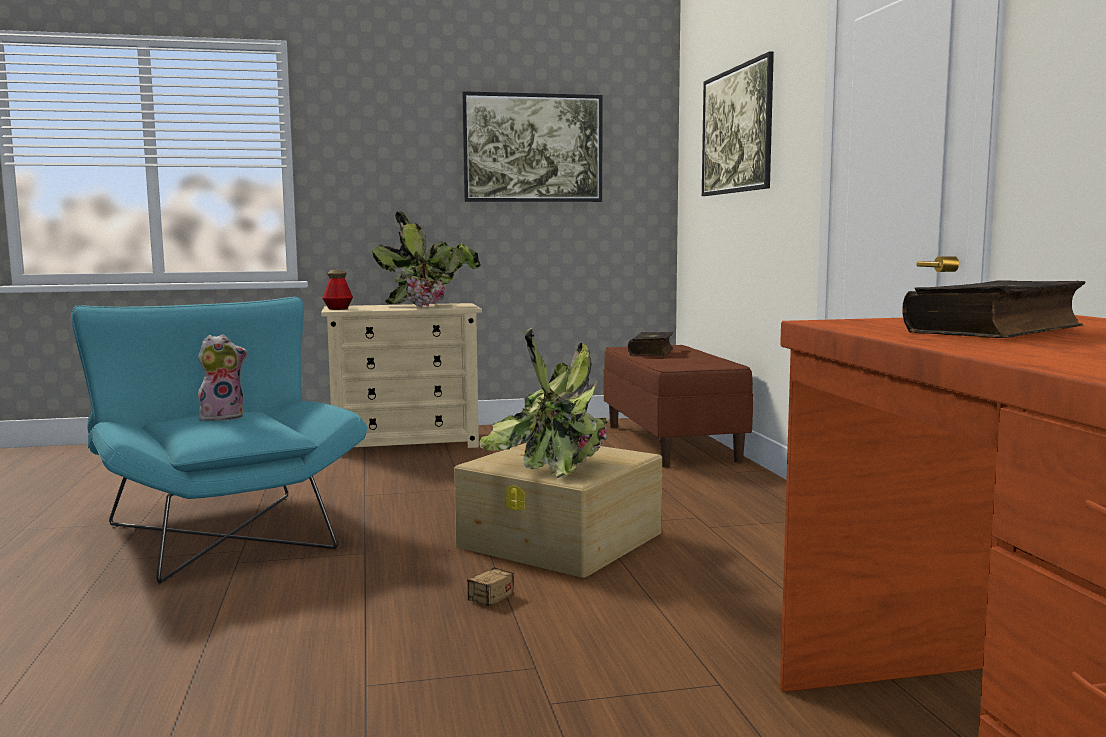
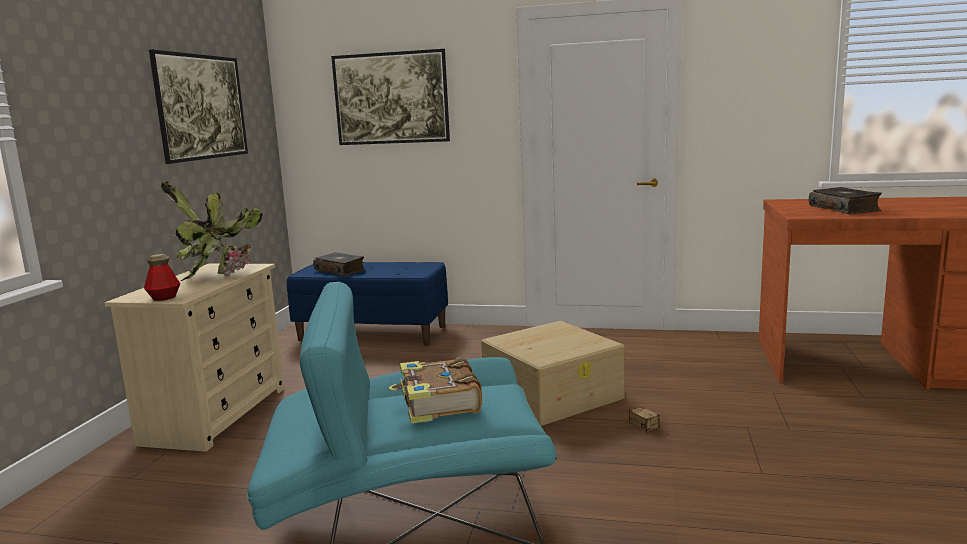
camera: 65 degrees left, 5 degrees up
plush toy [198,335,248,421] -> book [389,357,482,423]
potted plant [479,328,609,478] -> none
brown bench [603,345,753,467] -> blue bench [287,262,448,346]

